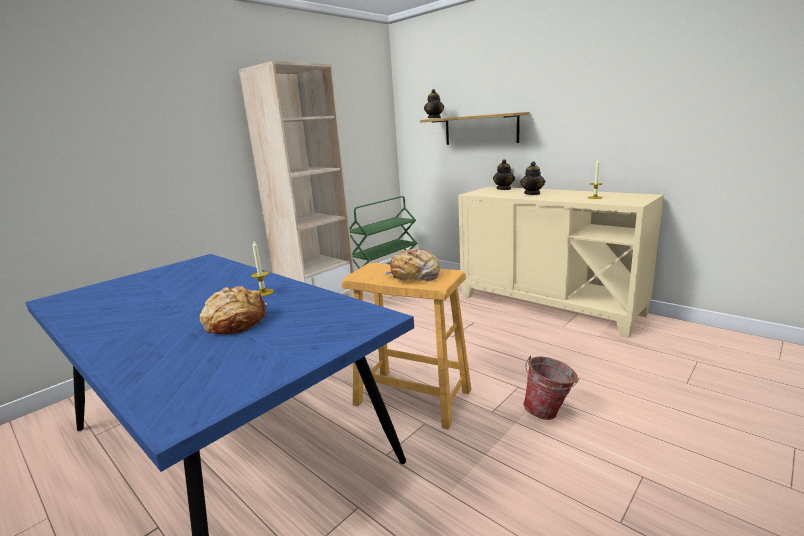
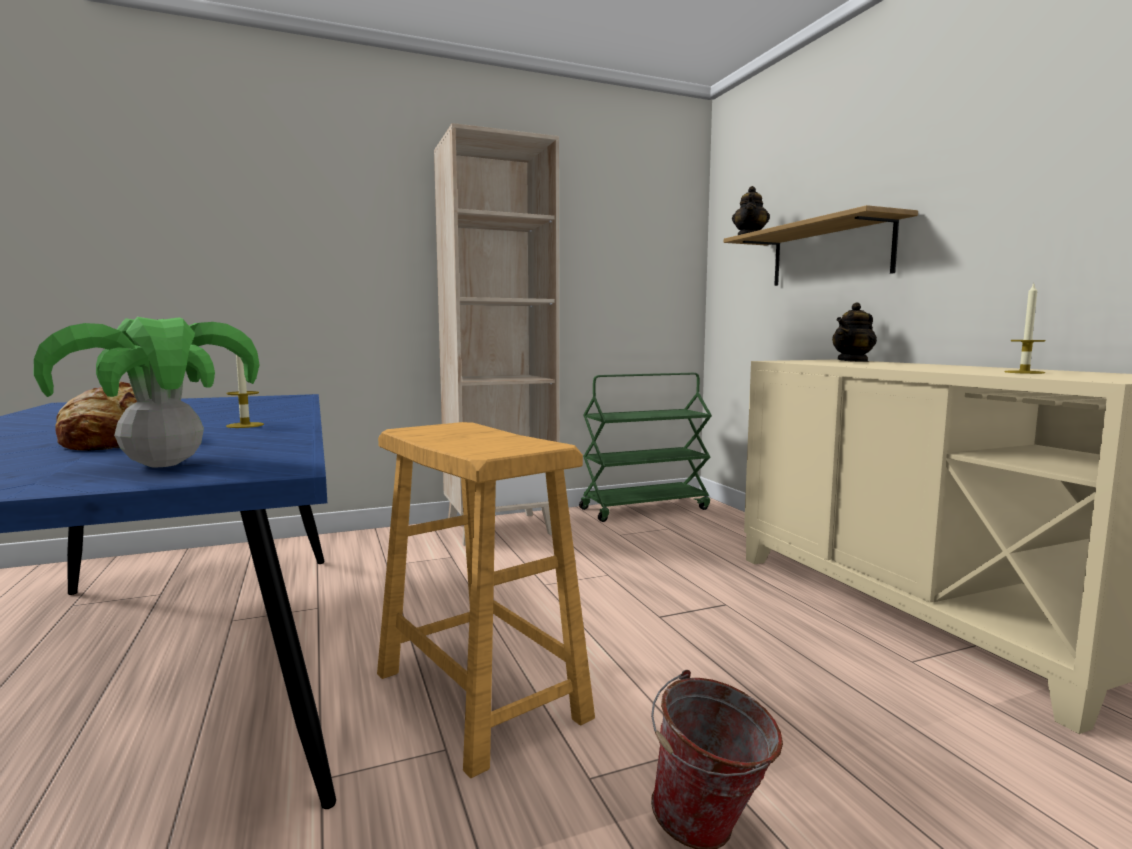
camera: 25 degrees right, 10 degrees down
bread [384,248,439,282] -> none
teapot [520,161,545,195] -> none
none -> potted plant [33,317,260,468]

